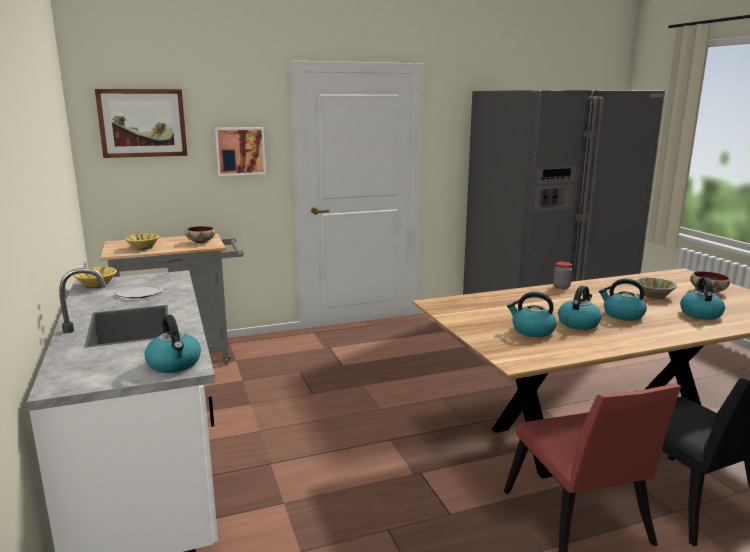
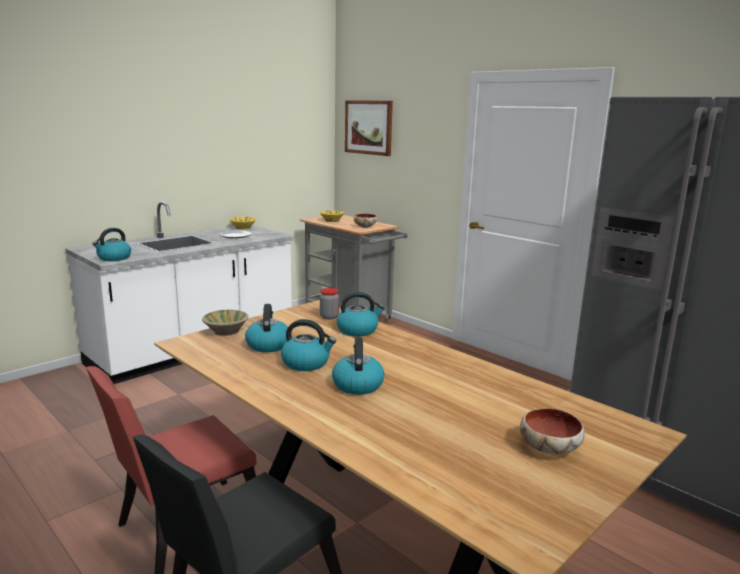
camera: 65 degrees right, 0 degrees up
picture [215,127,266,176] -> none
jar [553,262,572,289] -> jar moved to [320,288,339,319]
beige bowl [636,278,677,299] -> beige bowl moved to [202,310,248,336]
kettle [680,277,725,320] -> kettle moved to [337,292,384,336]

